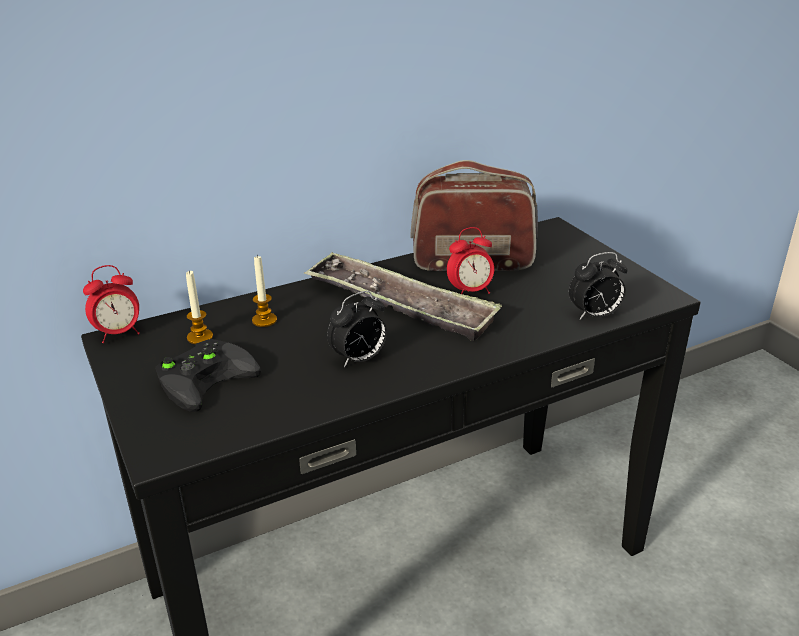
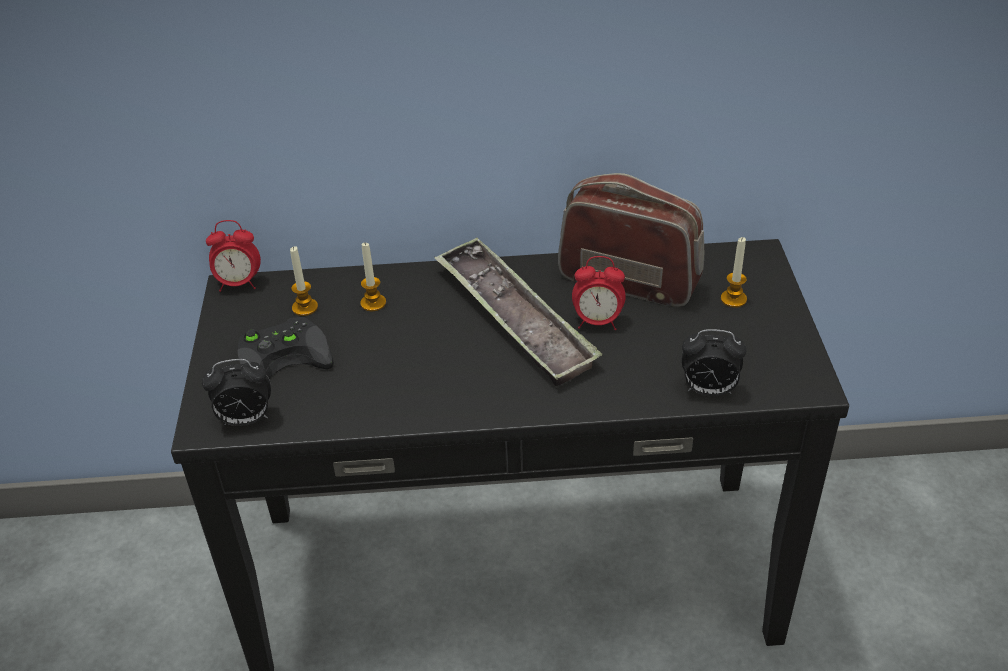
camera: 25 degrees right, 10 degrees up
alarm clock [327,291,387,367] -> alarm clock moved to [202,359,271,426]
none -> candle [721,237,747,308]

